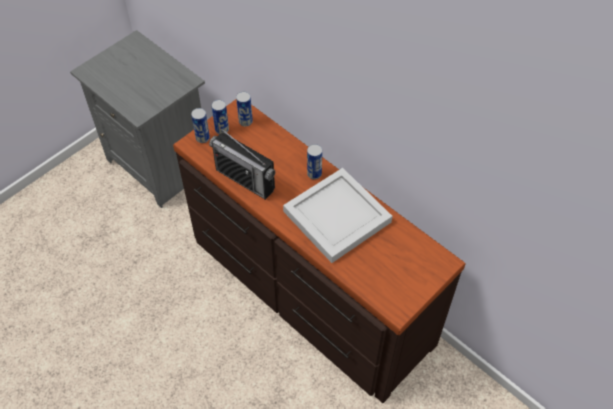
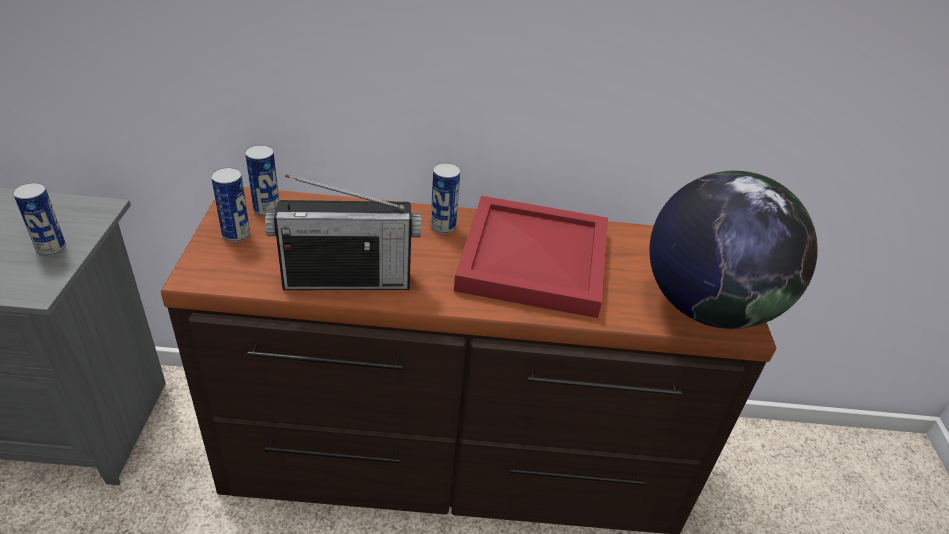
camera: 45 degrees left, 15 degrees down
can [191,108,210,143] -> can moved to [13,182,66,256]
white tray [283,168,392,263] -> red tray [454,196,608,318]
none -> globe [649,171,818,329]

